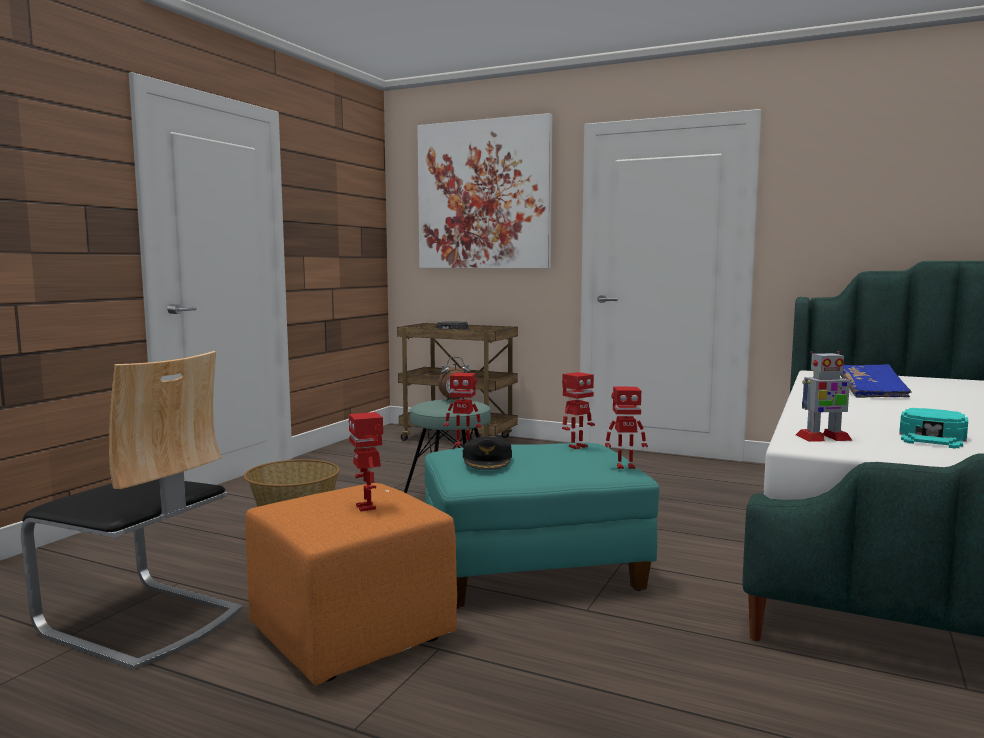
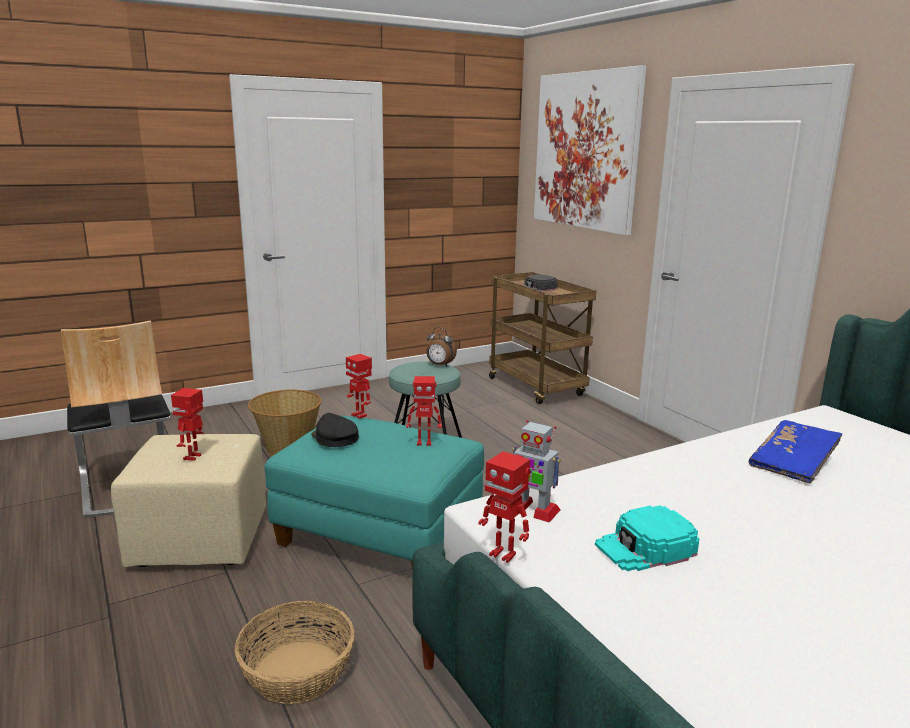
camera: 35 degrees right, 10 degrees up
orange ottoman [245,483,457,686] -> beige ottoman [111,434,266,567]
black cap [463,437,512,470] -> black cap turned 105 degrees clockwise [311,413,359,447]
toy robot [605,387,648,469] -> toy robot moved to [479,451,531,563]
none -> basket [235,601,355,704]

